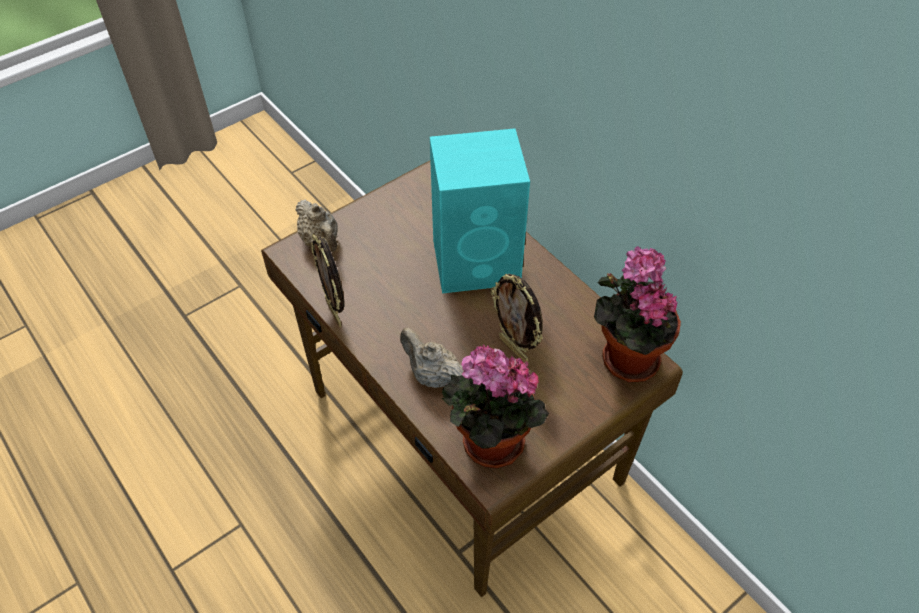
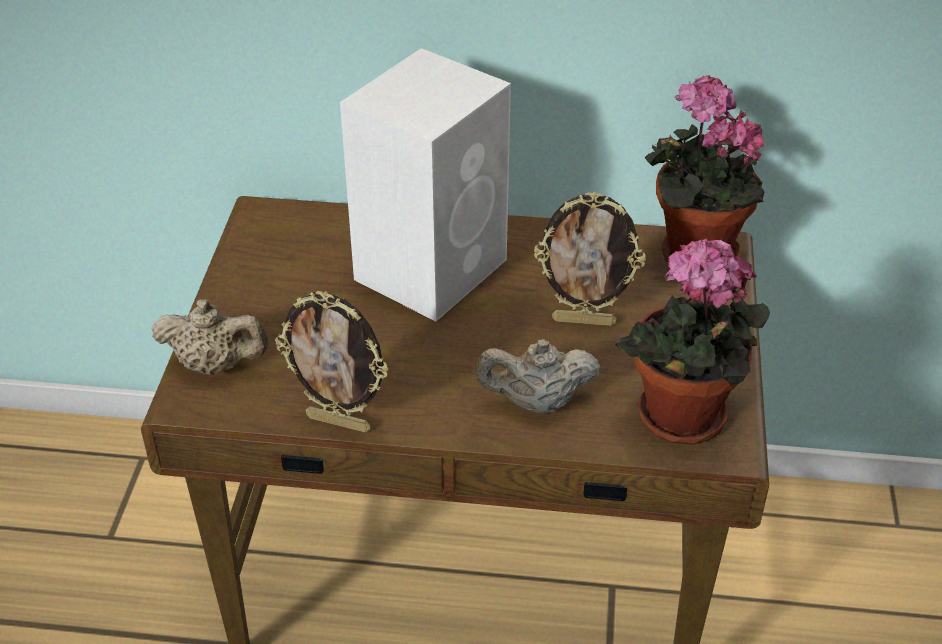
camera: 45 degrees left, 10 degrees down
turquoise speaker [430,128,530,293] -> white speaker [340,48,511,321]

